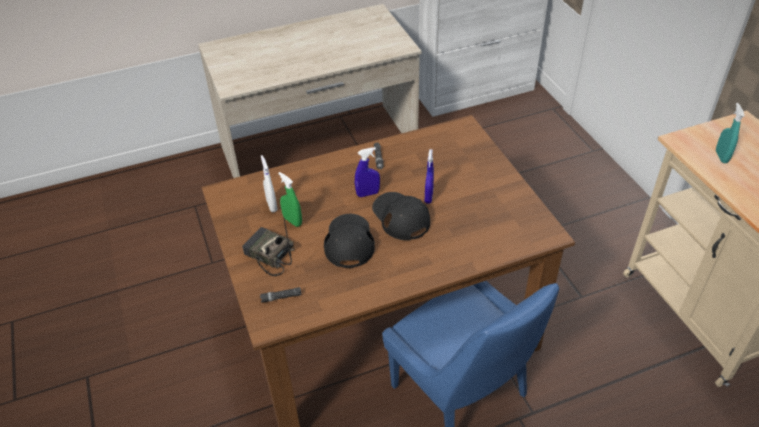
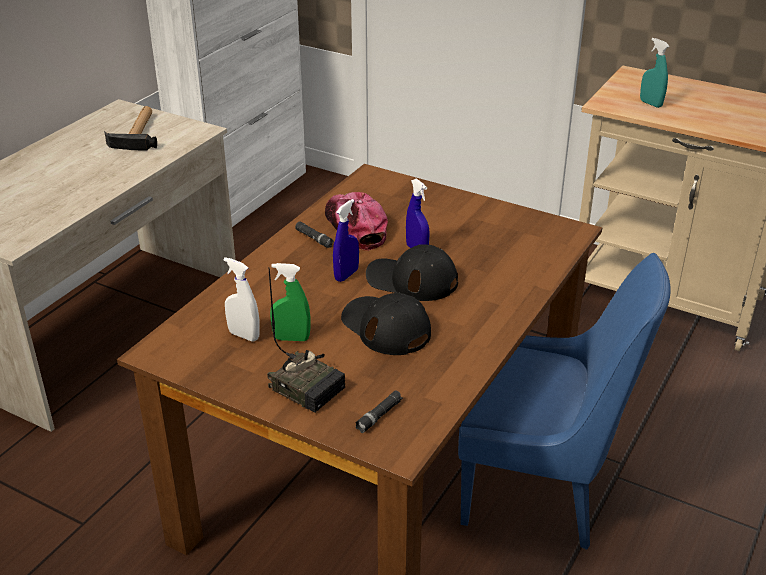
camera: 40 degrees left, 10 degrees down
radio [242,218,295,276] -> radio turned 135 degrees counterclockwise [267,267,345,413]
none -> hammer [104,106,157,151]
none -> cap [325,192,388,251]

